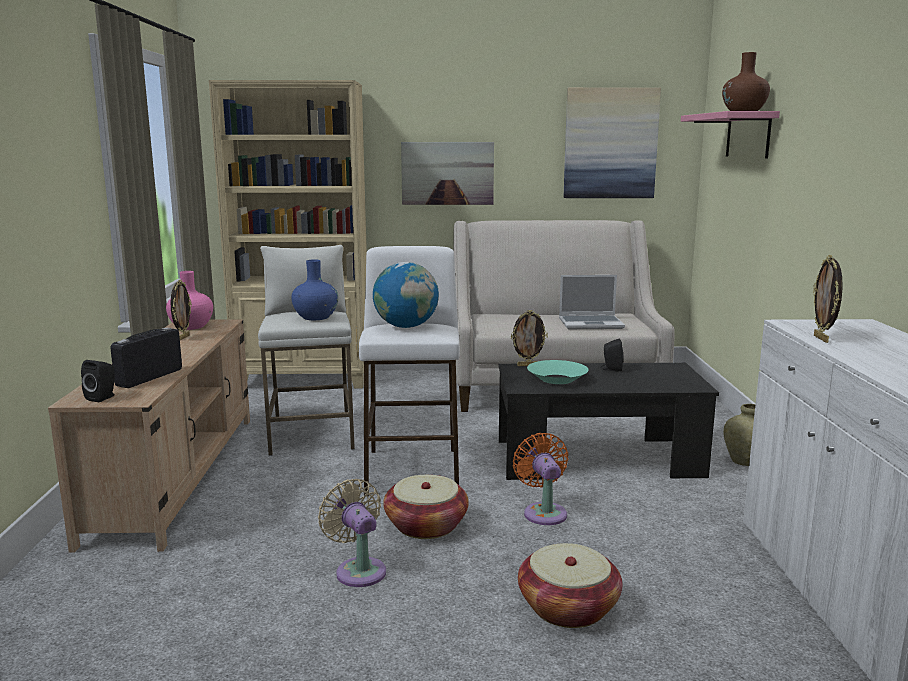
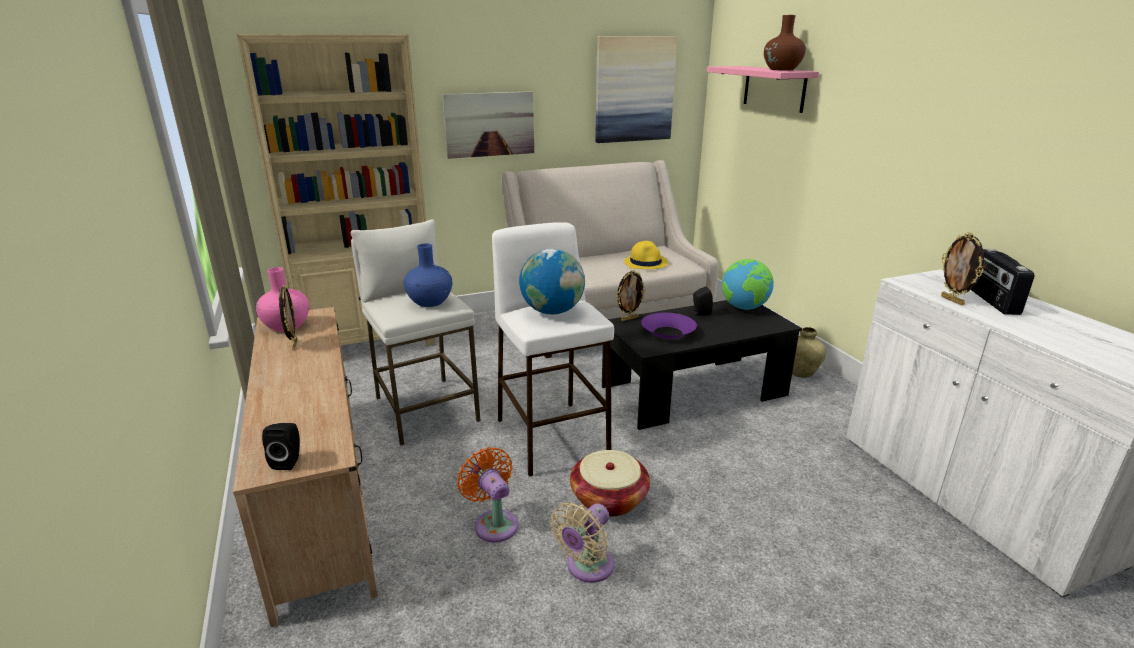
camera: 20 degrees left, 10 degrees up
radio [110,328,182,388] -> radio moved to [971,249,1035,315]
beige fan [318,479,386,587] -> beige fan turned 90 degrees counterclockwise [550,502,614,583]
orange fan [513,433,569,525] -> orange fan moved to [457,447,519,542]
basket [518,543,622,628] -> none
turquoise bowl [527,360,589,384] -> purple bowl [641,313,697,339]
laptop [559,275,625,329] -> yellow hat [624,241,668,269]
none -> globe [722,259,774,310]

